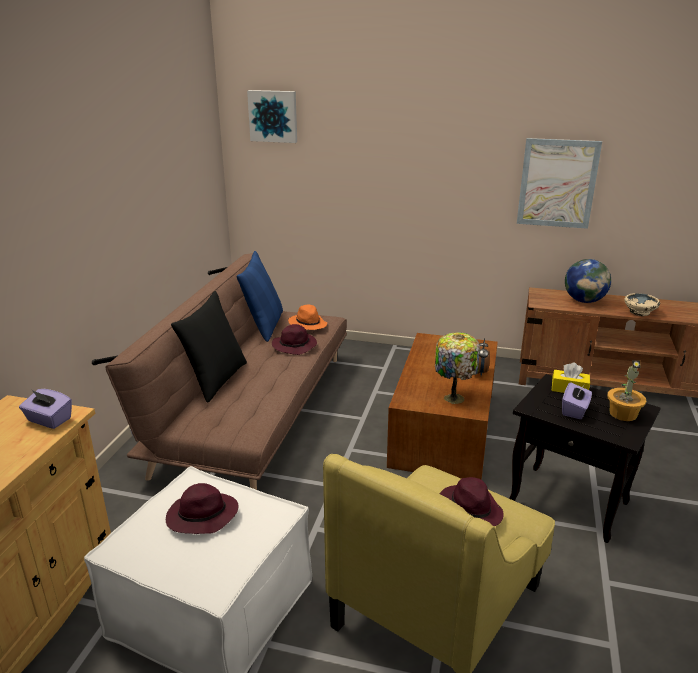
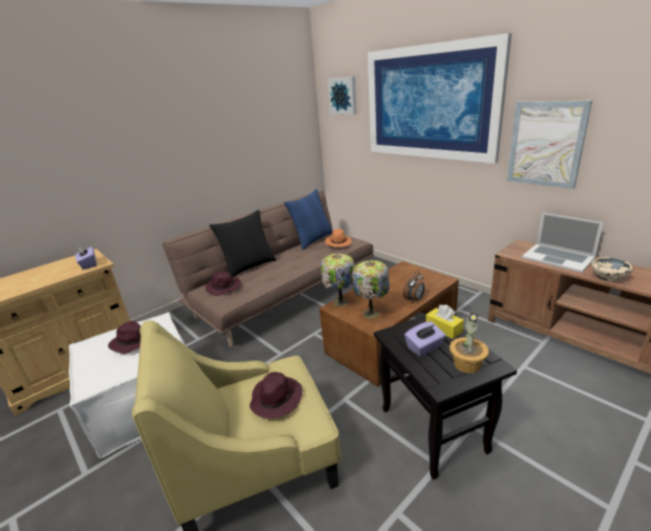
camera: 35 degrees right, 0 degrees up
purple hat [272,324,317,355] -> purple hat moved to [205,271,241,296]
globe [565,259,611,303] -> laptop [521,212,604,273]
none -> table lamp [321,254,355,307]
none -> picture [368,33,512,164]

